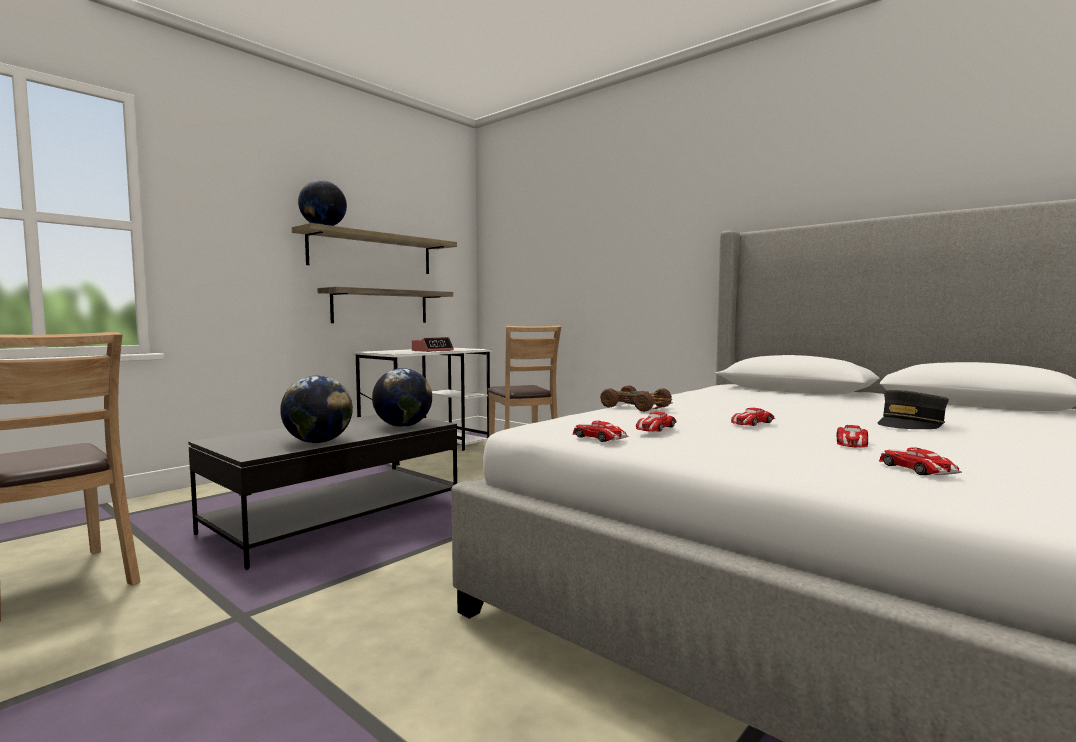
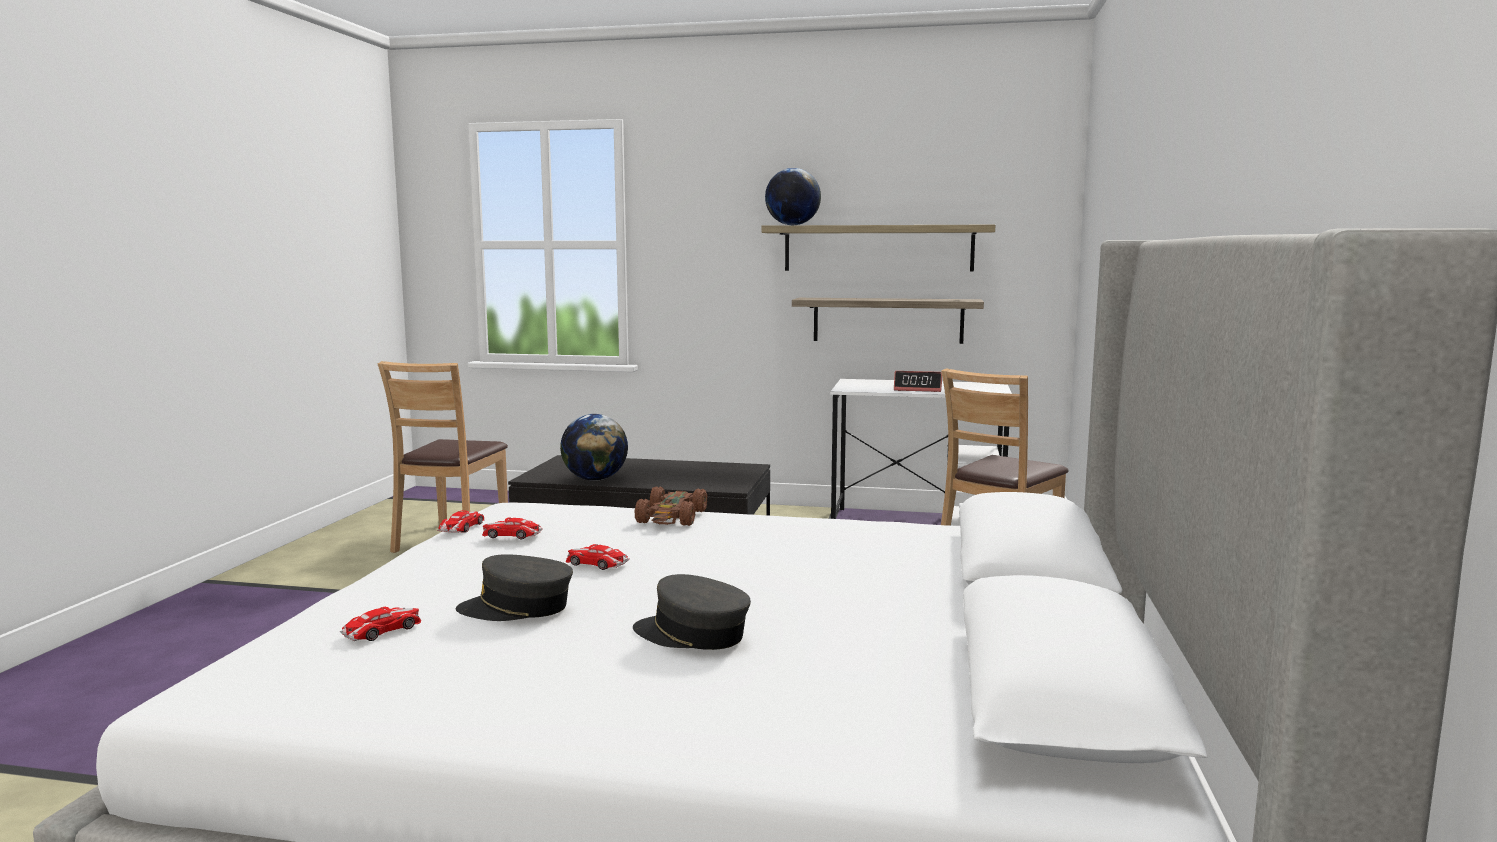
camera: 60 degrees right, 5 degrees up
globe [372,368,432,427] -> none
toy car [836,425,868,448] -> grey cap [456,554,573,621]

